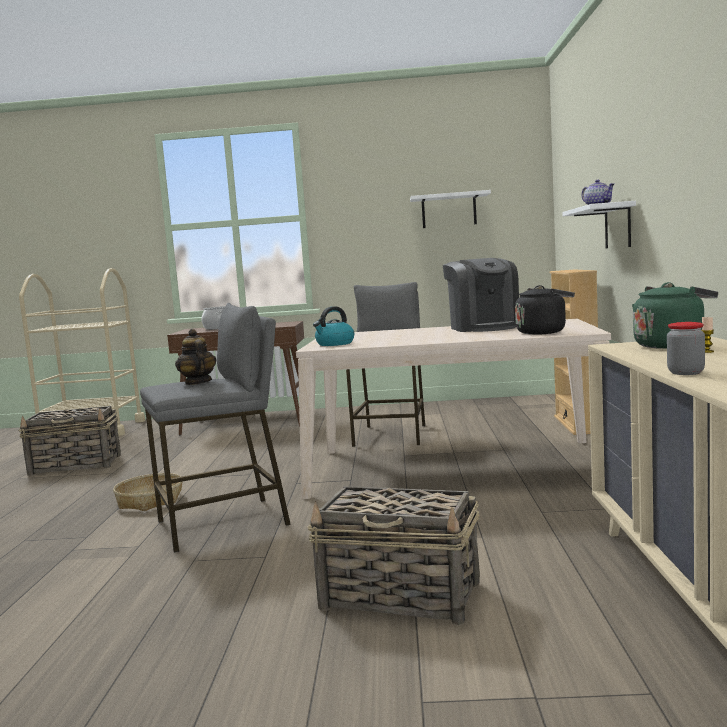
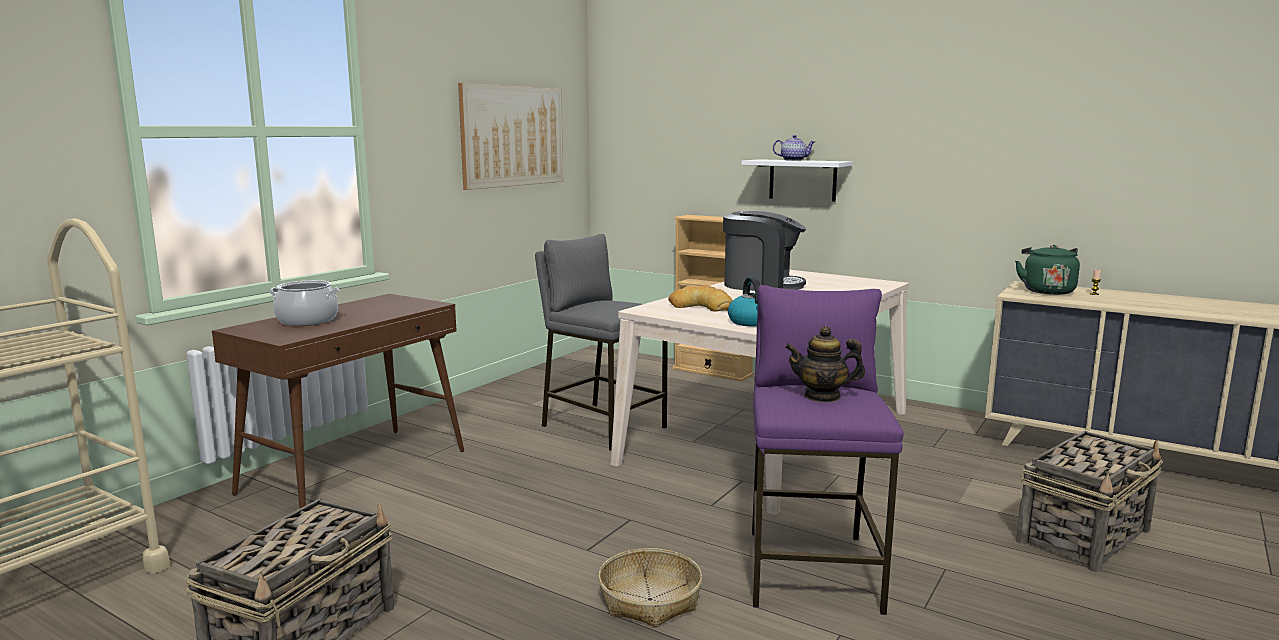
camera: 60 degrees left, 5 degrees up
grey stool [140,303,291,553] -> purple stool [752,285,904,615]
white shelf [410,190,491,228] -> picture [458,83,563,190]
black kettle [515,285,575,335] -> none
jar [667,322,705,375] -> none
none -> bread [668,285,733,312]

